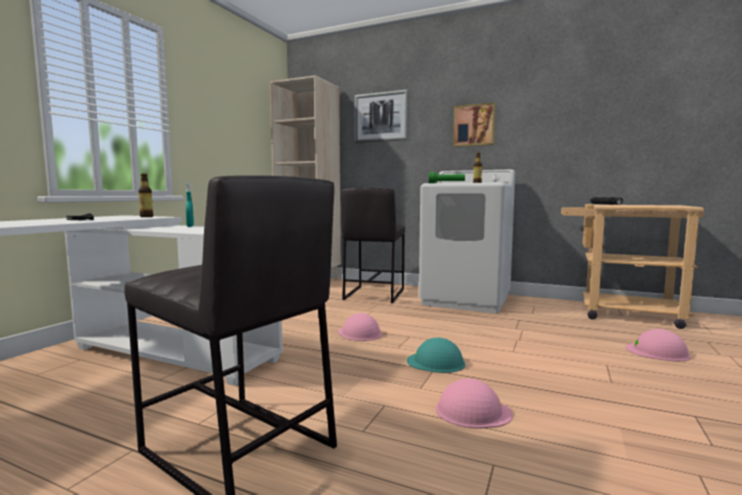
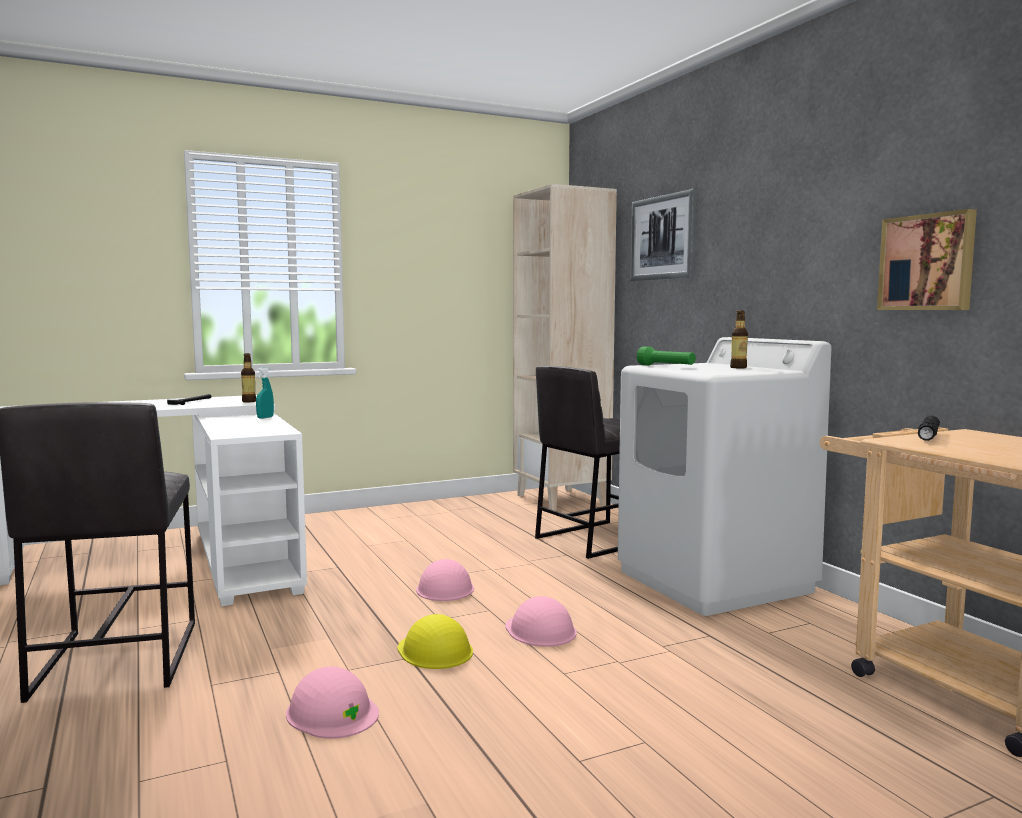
camera: 40 degrees right, 0 degrees up
turquoise hard hat [407,338,465,373] -> yellow hard hat [398,614,473,669]
picture [453,103,495,147] -> picture moved to [877,209,977,310]
pink hard hat [626,329,691,361] -> pink hard hat moved to [505,596,577,647]

